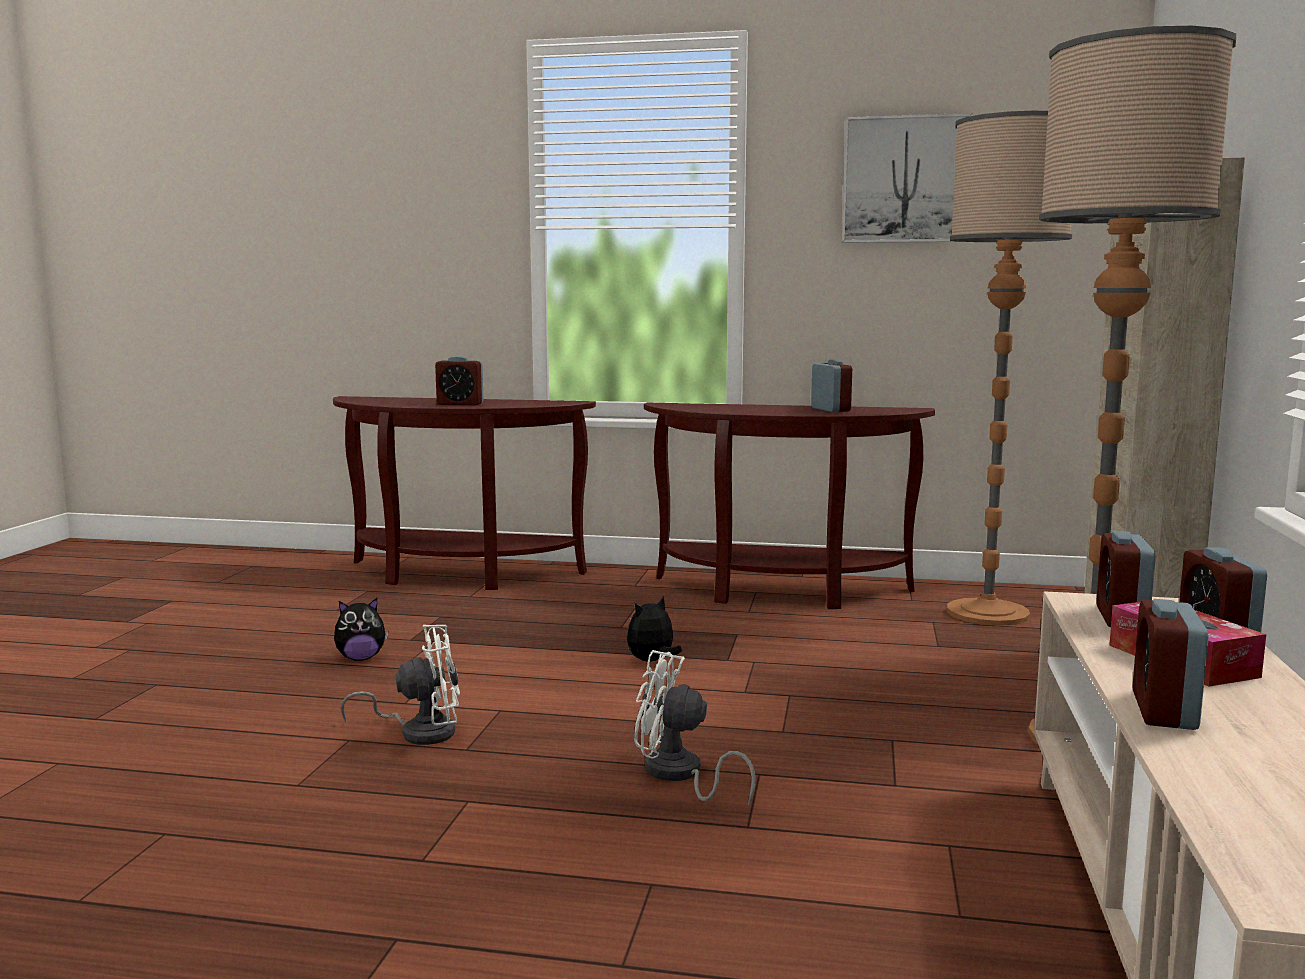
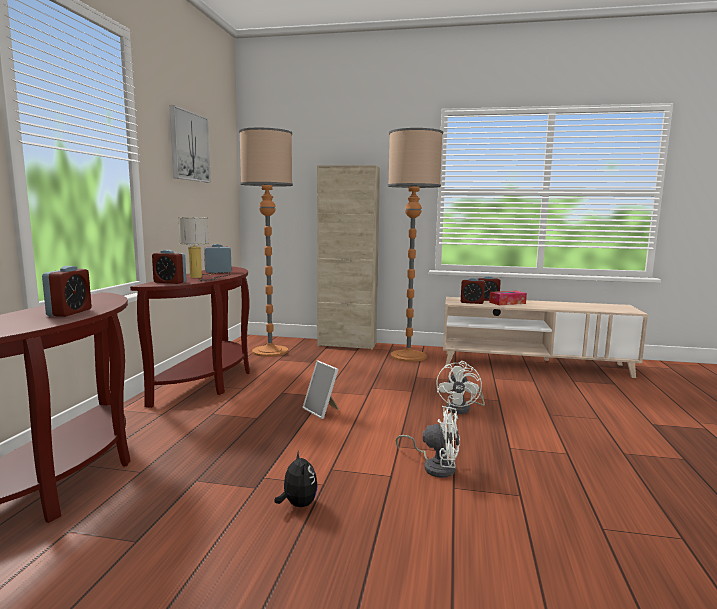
camera: 90 degrees left, 0 degrees up
white fan [341,625,460,745] -> white fan turned 120 degrees clockwise [396,406,460,478]
plush toy [627,596,682,661] -> picture frame [302,360,339,419]
alarm clock [1133,599,1209,730] -> alarm clock moved to [152,250,186,284]
none -> table lamp [178,217,231,281]

